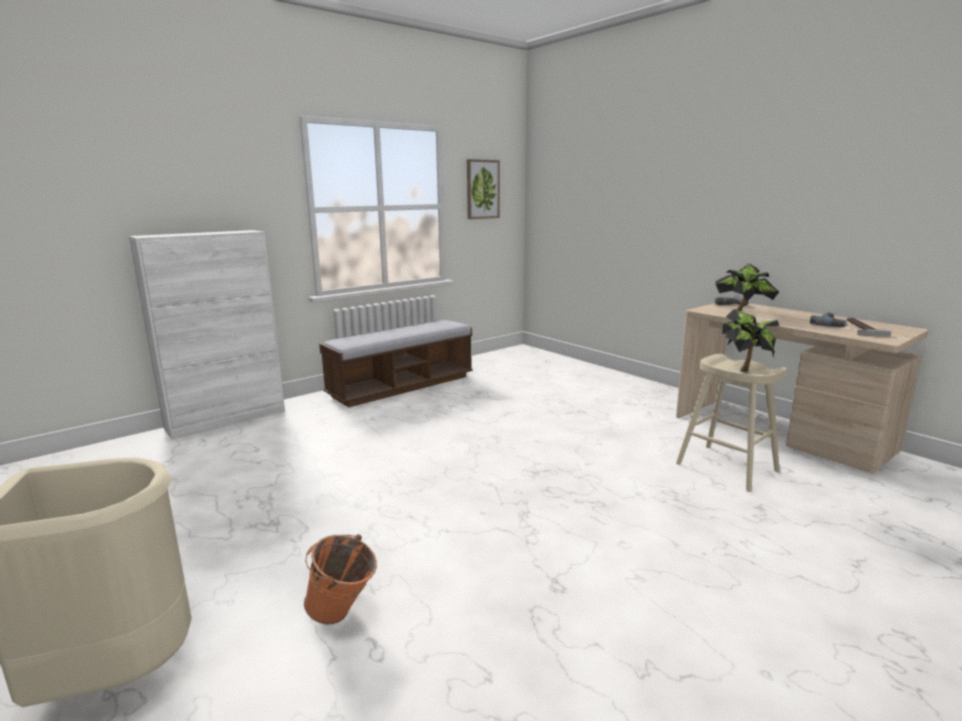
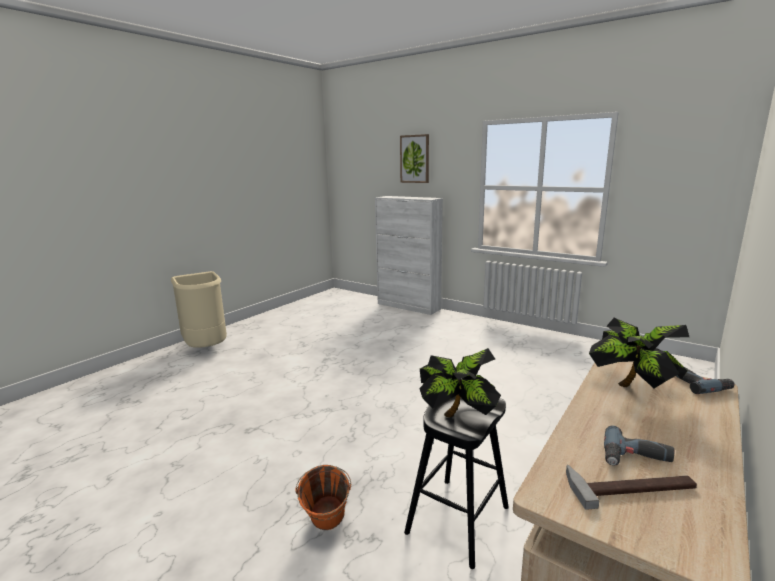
camera: 75 degrees right, 0 degrees up
orange bucket [304,534,377,624] -> orange bucket moved to [295,465,351,530]
bench [319,320,473,407] -> none
picture [467,159,500,219] -> picture moved to [400,134,429,183]
beige stool [676,354,787,492] -> black stool [404,396,509,569]

